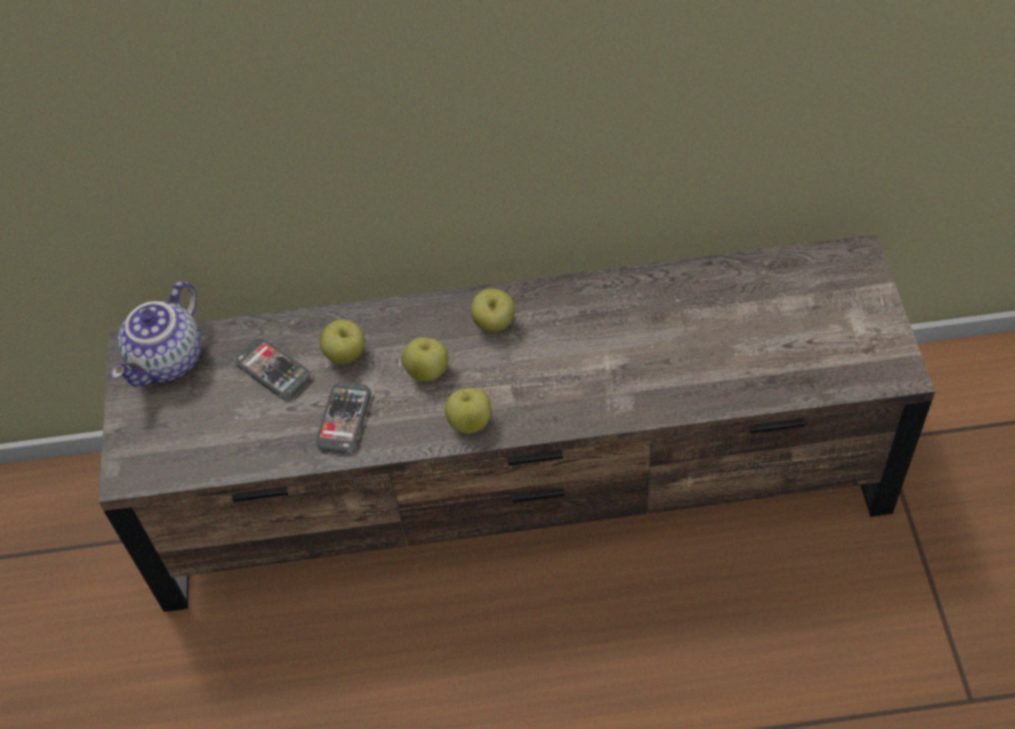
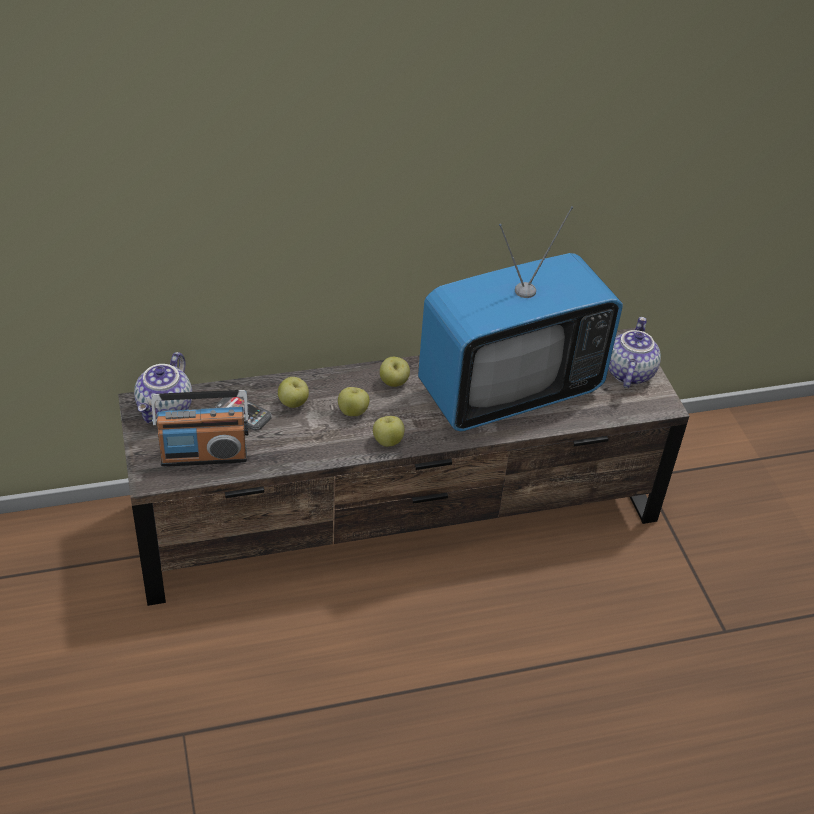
camera: 15 degrees left, 10 degrees down
phone [315,382,372,454] -> none
none -> radio [151,390,249,467]
none -> television [418,206,623,431]
none -> teapot [608,317,661,388]

